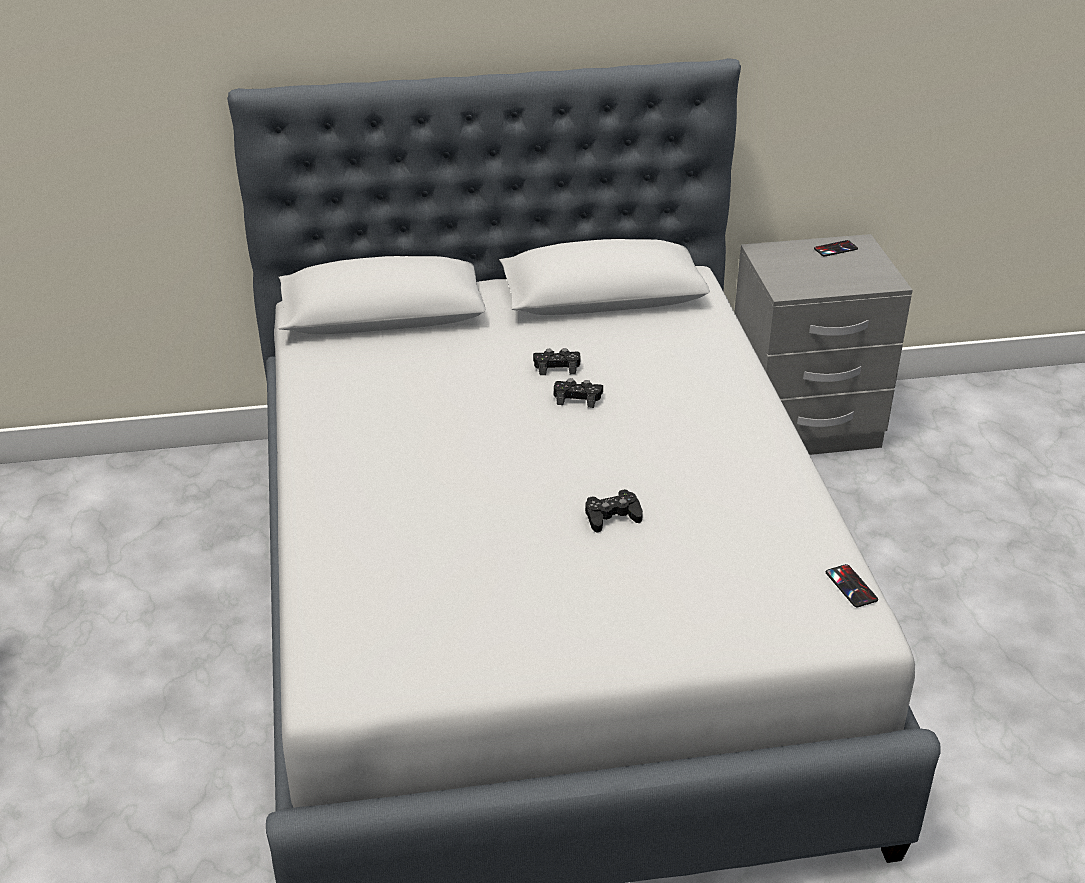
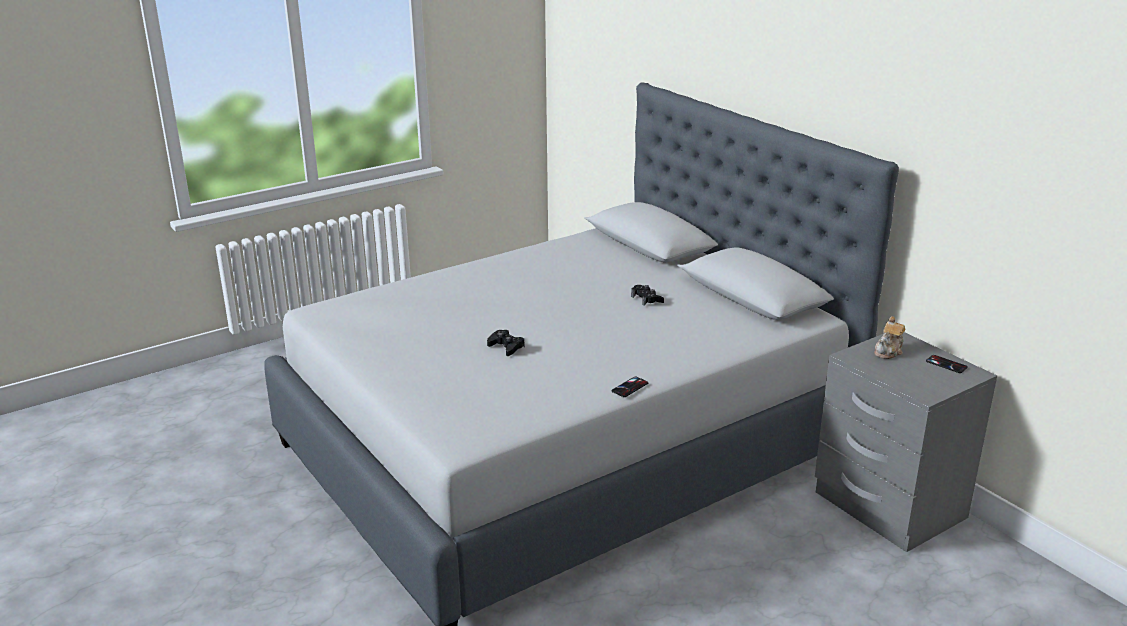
camera: 65 degrees right, 10 degrees down
black game controller [553,378,603,408] -> none
phone [826,564,878,607] -> phone moved to [612,377,648,397]
none -> teapot [874,316,905,359]

